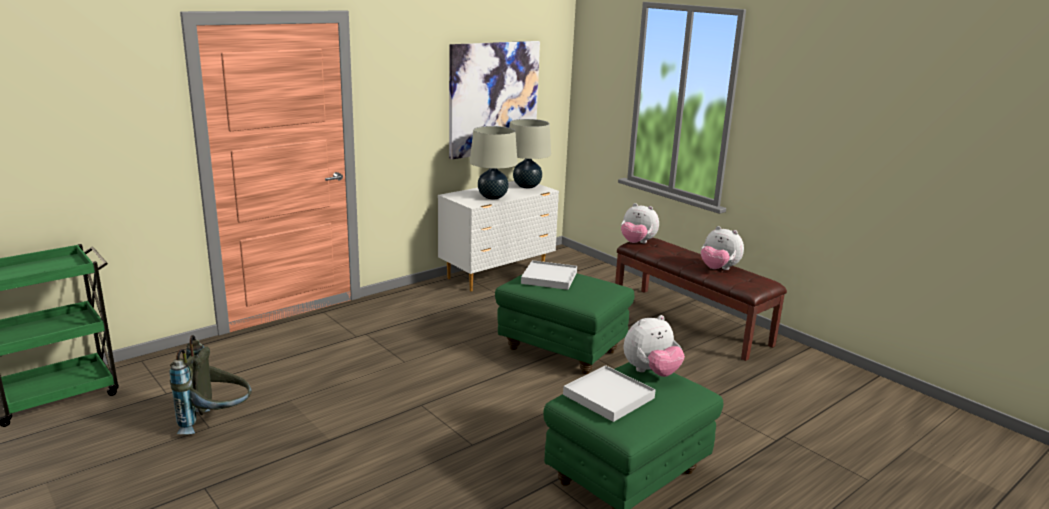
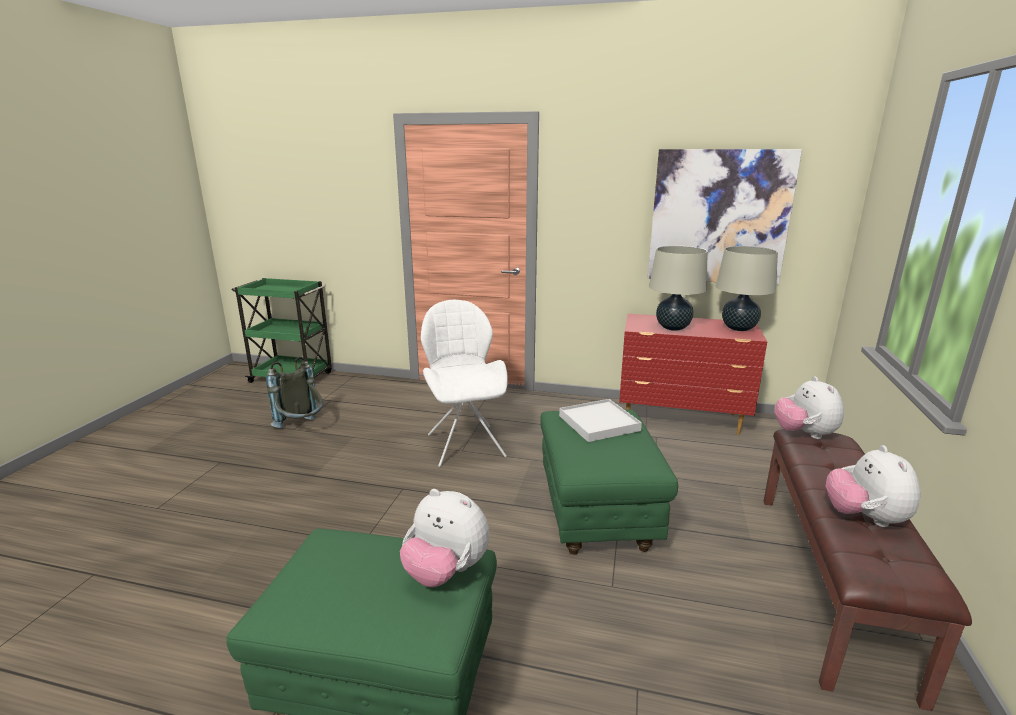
camera: 55 degrees right, 0 degrees up
white dresser [438,181,559,291] -> red dresser [619,314,767,435]
white tray [563,365,656,422] -> none
none -> white chair [421,300,508,467]

